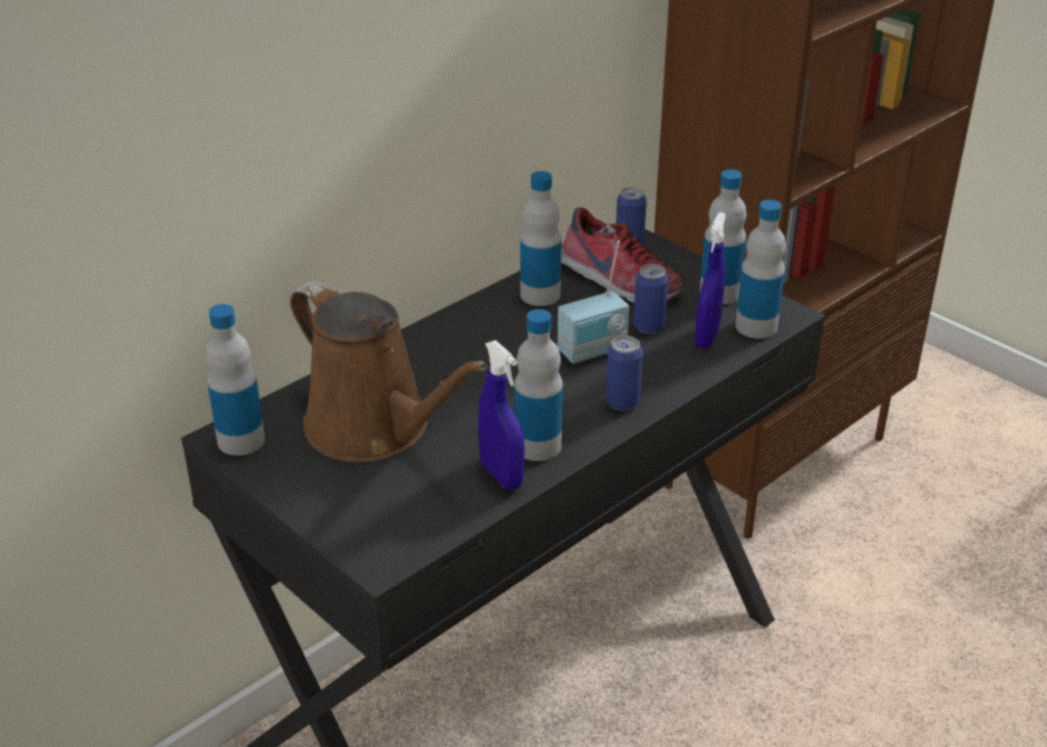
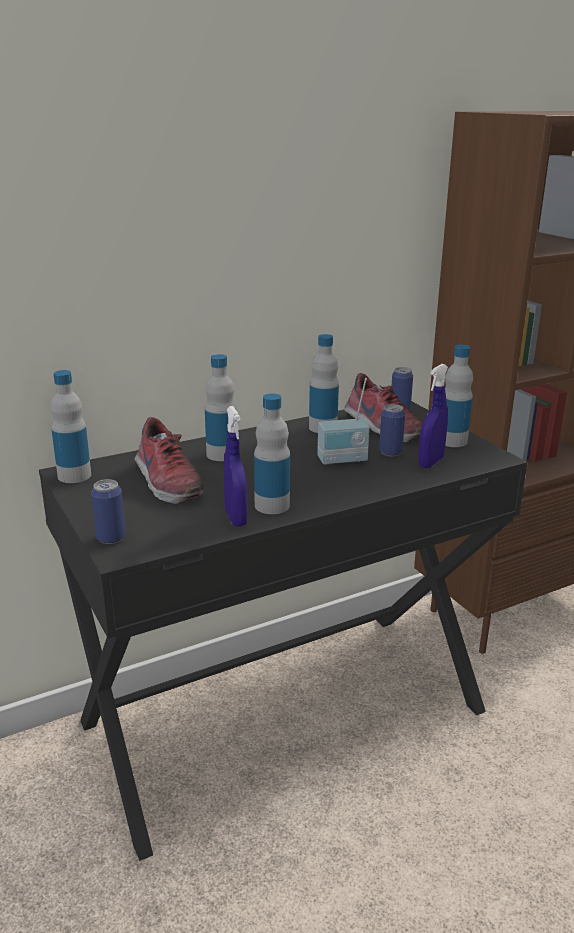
camera: 15 degrees right, 10 degrees down
brown watering can [290,280,488,462] -> shoe [134,417,204,504]
can [606,336,643,411] -> can moved to [91,479,125,544]
bottle [735,200,786,339] -> bottle moved to [205,354,236,461]

